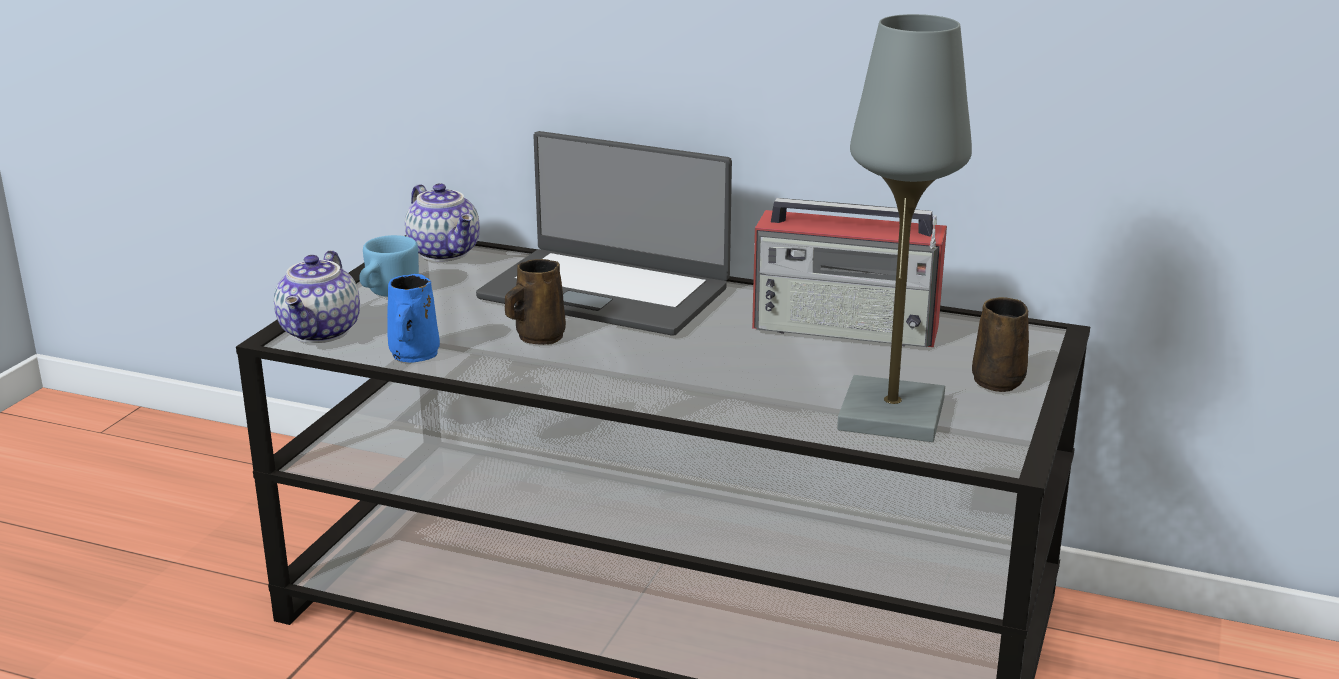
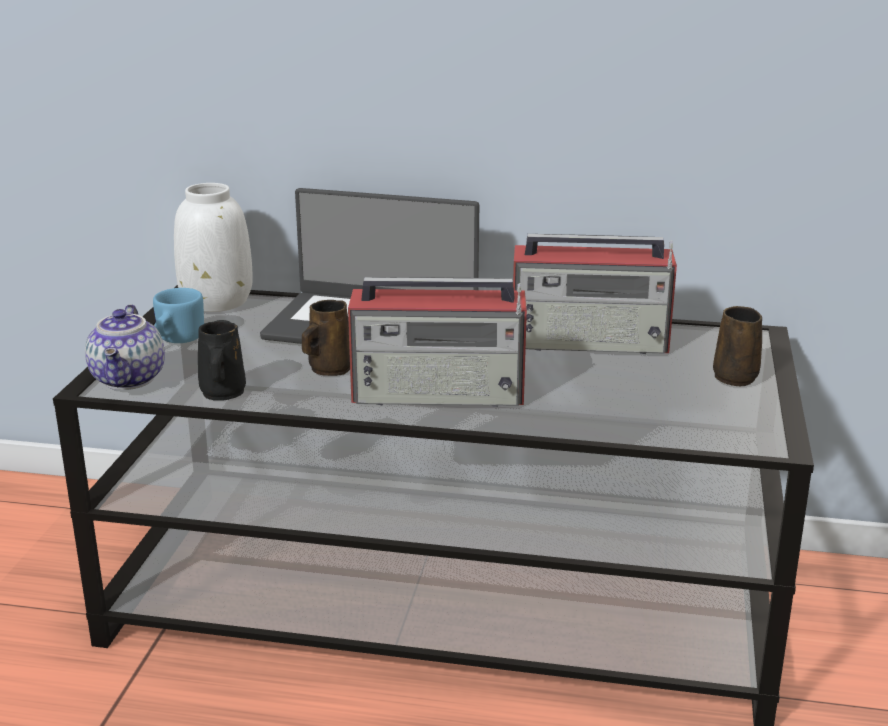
camera: 10 degrees left, 0 degrees up
blue mug [387,274,440,362] -> black mug [198,320,246,401]
teapot [405,183,480,262] -> white vase [174,183,253,312]
grey table lamp [837,14,972,442] -> none
none -> radio [348,277,527,407]

